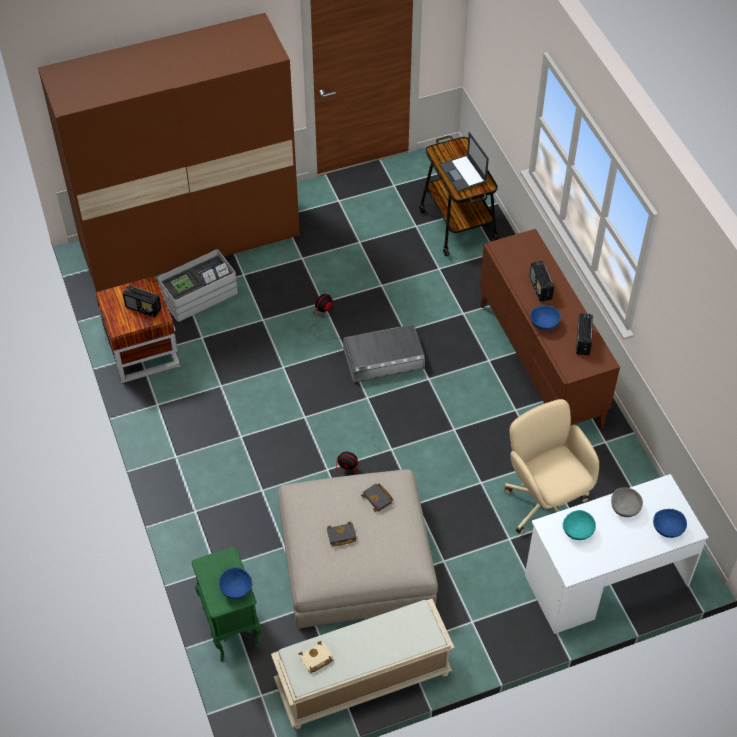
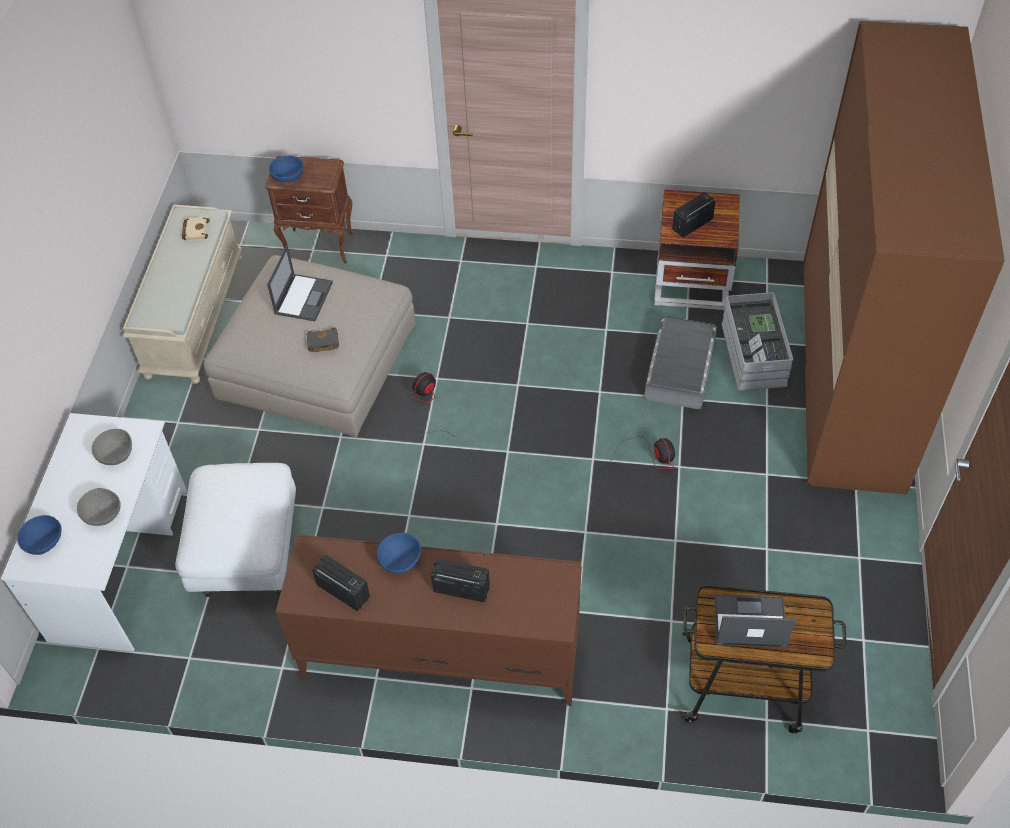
camera: 120 degrees right, 0 degrees up
green nightstand [192,547,262,662] -> brown nightstand [265,156,355,264]
black book [327,521,357,547] -> laptop [267,245,333,321]
grey storage box [343,324,425,383] -> grey storage box moved to [644,316,717,409]
beige office chair [504,399,599,534] -> white ottoman [175,463,296,597]
turquoise bowl [563,510,596,540] -> grey bowl [92,429,132,465]

